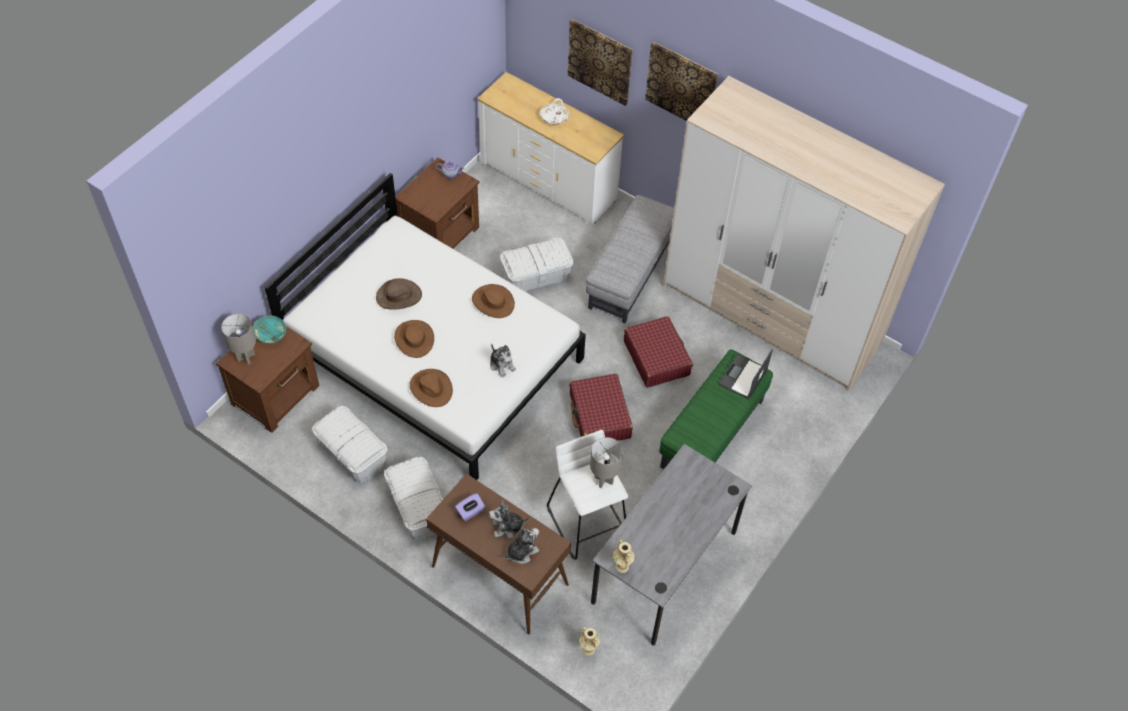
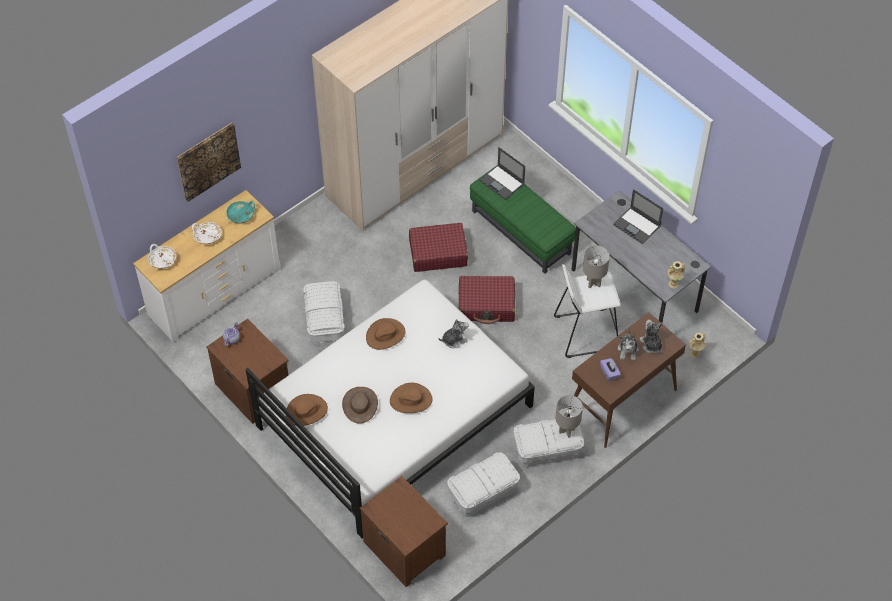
camera: 75 degrees left, 0 degrees up
grey table lamp [221,314,256,364] -> grey table lamp moved to [555,395,583,438]
turquoise bowl [253,316,286,344] -> turquoise bowl moved to [226,201,255,224]
brown hat [410,369,453,407] -> brown hat moved to [286,394,328,426]
grey ottoman [586,195,674,323] -> none
picture [645,42,718,121] -> none
none -> white bowl [148,244,176,269]
none -> laptop [613,189,664,244]

